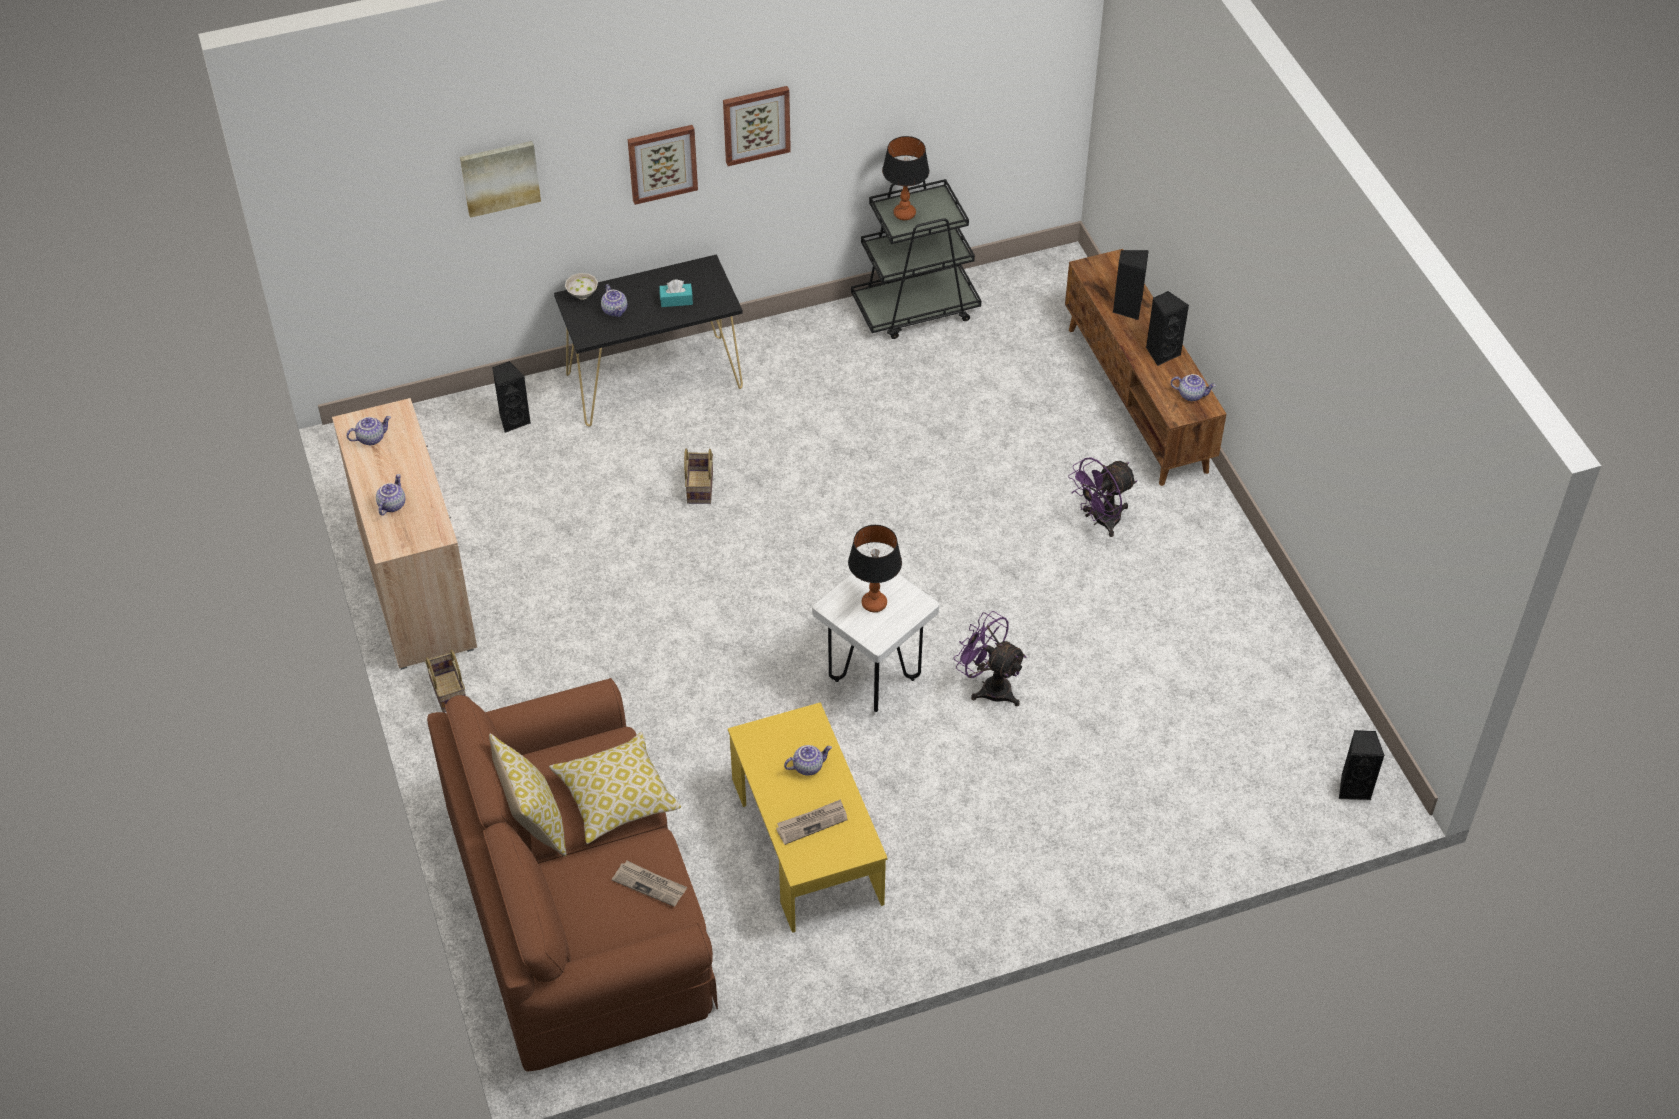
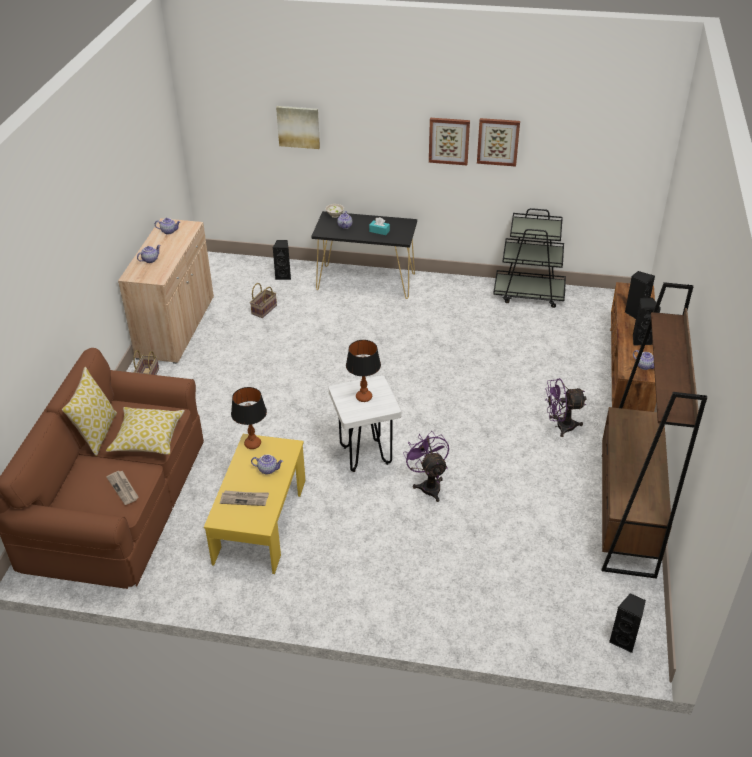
camera: 30 degrees right, 10 degrees down
picture [628,125,698,205] -> picture moved to [477,118,520,167]
basket [684,449,713,504] -> basket moved to [250,283,277,318]
table lamp [882,136,929,220] -> table lamp moved to [231,387,267,449]
none -> brown bookcase [602,282,707,579]

